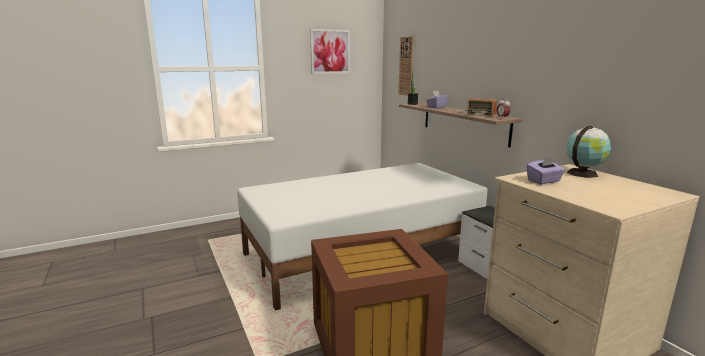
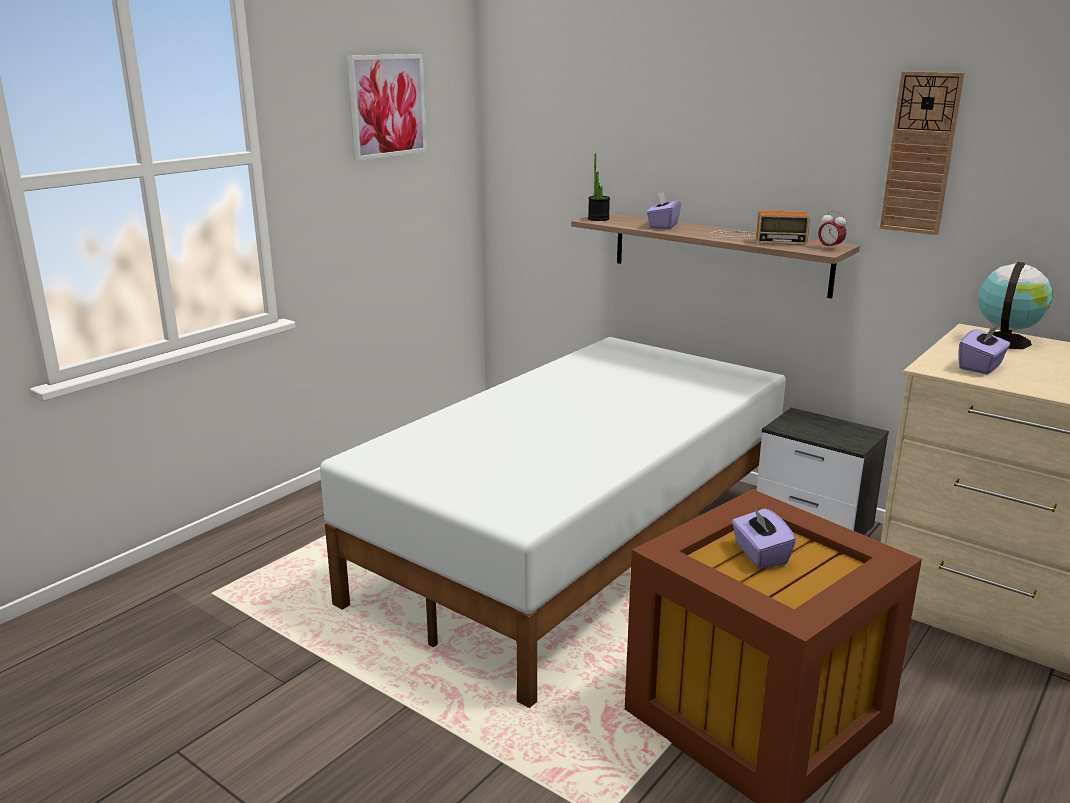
camera: 25 degrees left, 5 degrees up
wall clock [399,36,414,96] -> wall clock moved to [880,71,964,235]
none -> purple tissue box [732,505,796,568]

